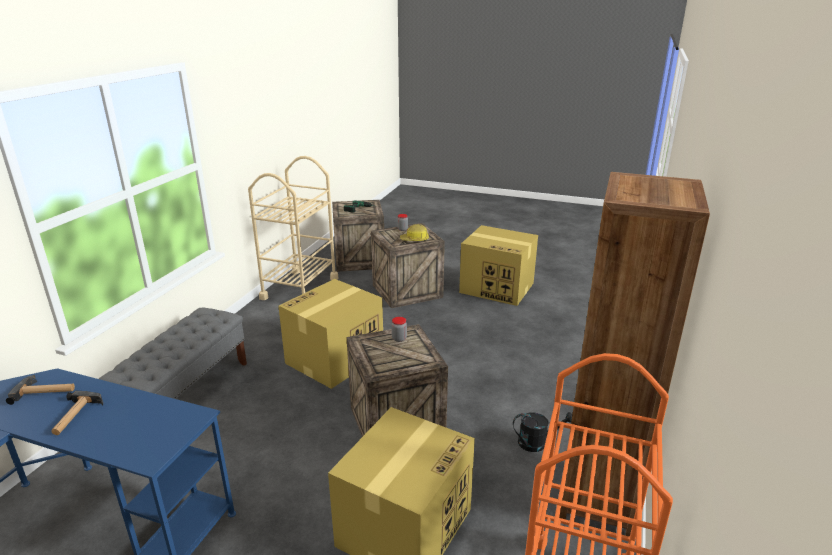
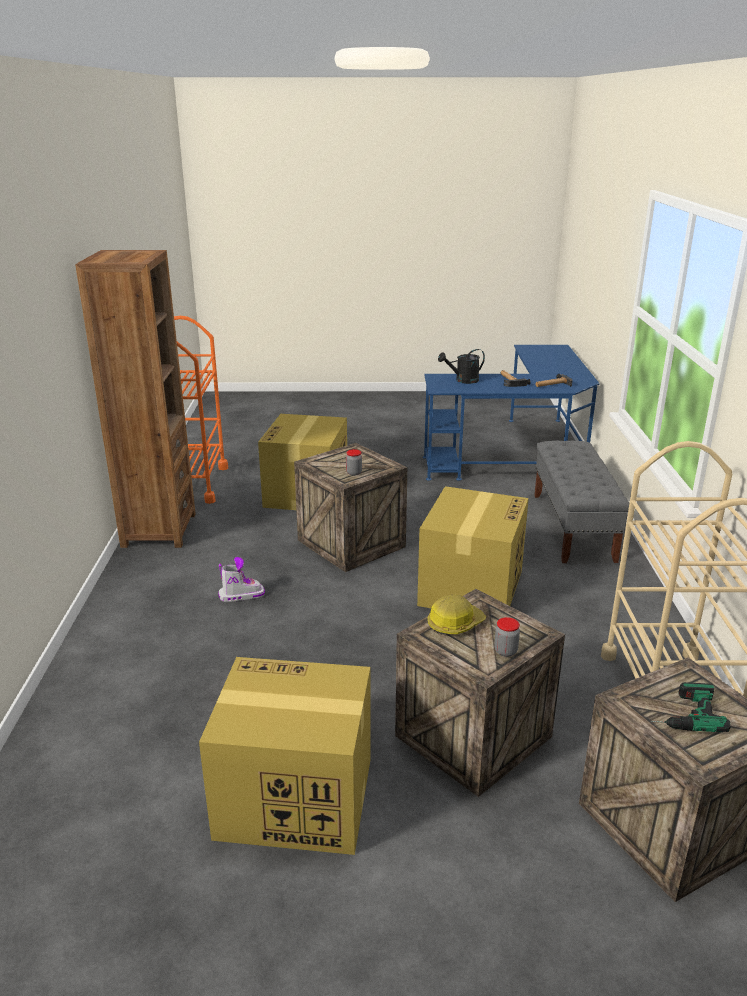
camera: 160 degrees right, 0 degrees up
black watering can [513,412,572,452] -> black watering can moved to [438,349,485,384]
none -> boot [218,557,265,602]

